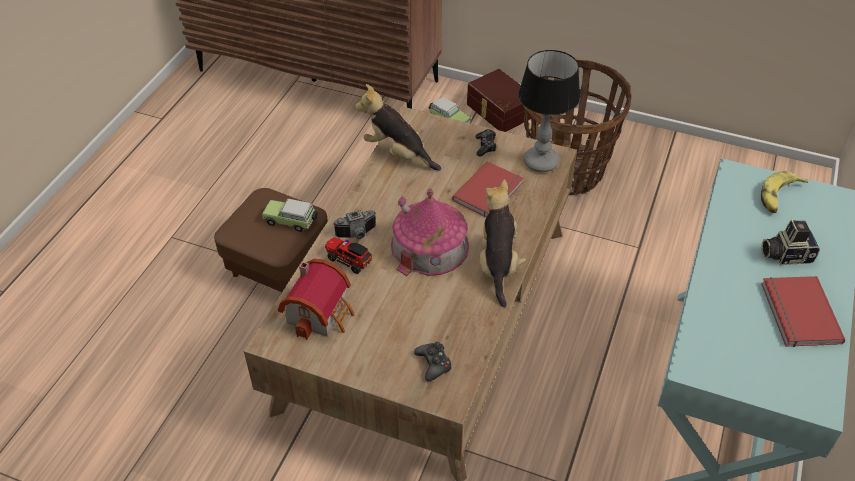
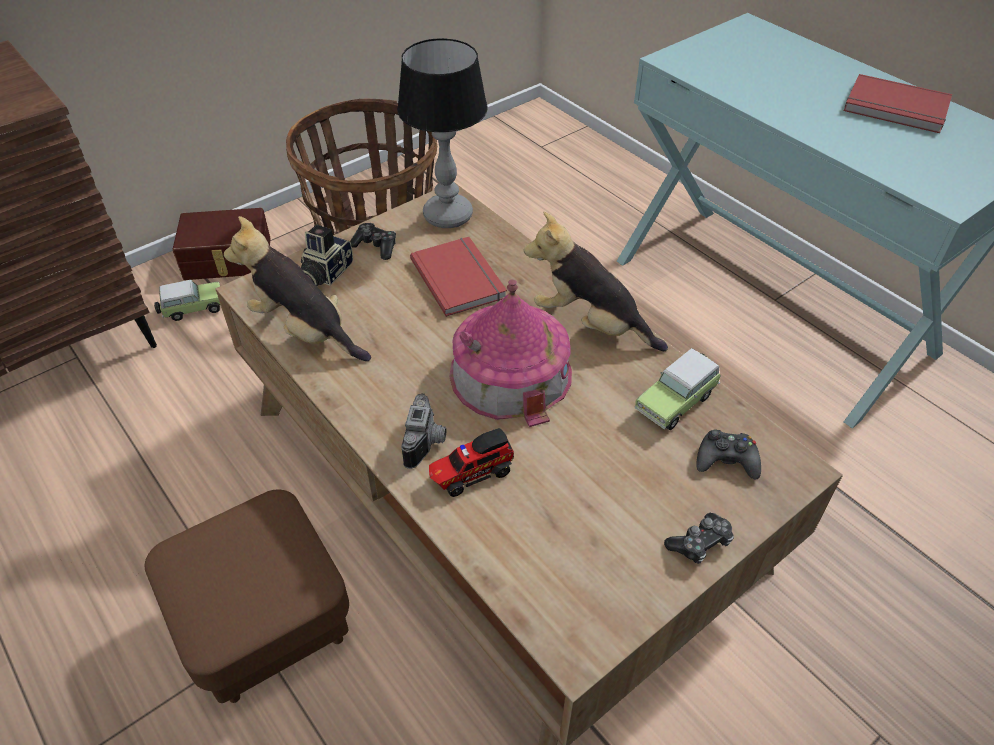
camera: 60 degrees left, 0 degrees up
toy car [262,199,318,232] -> toy car moved to [635,348,721,430]
toy house [278,259,354,340] -> none
plush toy [355,84,441,171] -> plush toy turned 60 degrees clockwise [224,216,371,361]
banana [761,171,808,213] -> none
camera [761,219,820,265] -> camera moved to [301,225,353,286]
none -> game controller [664,513,734,564]

